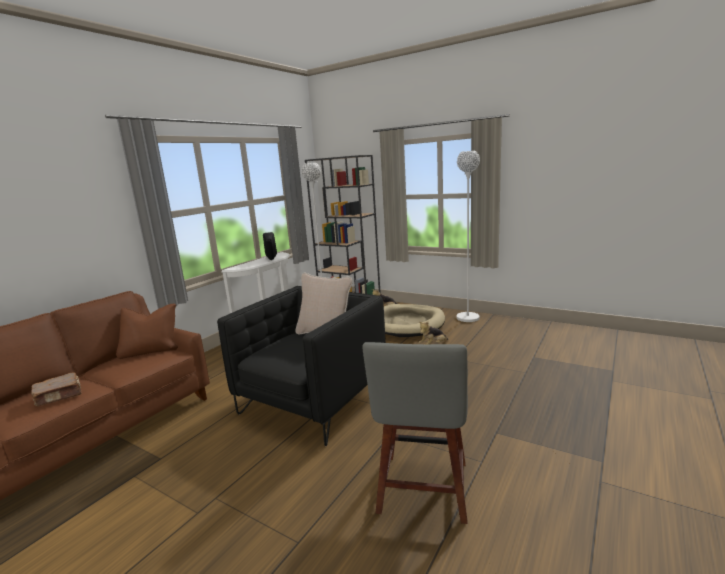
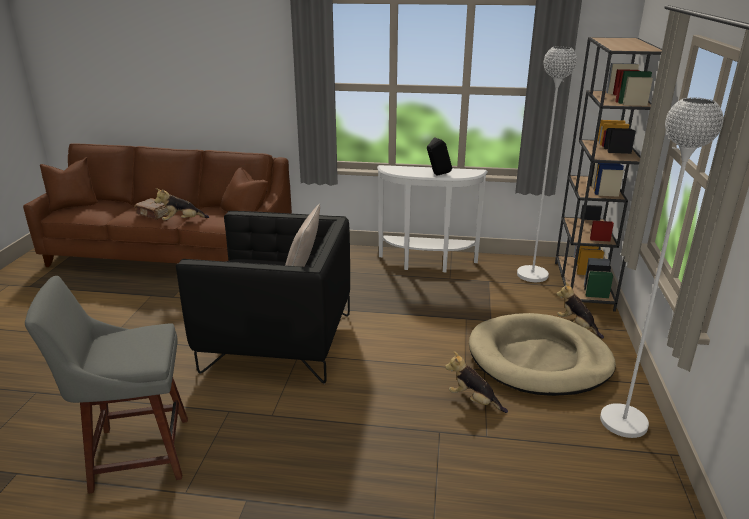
camera: 65 degrees right, 10 degrees up
none -> plush toy [154,188,209,221]

